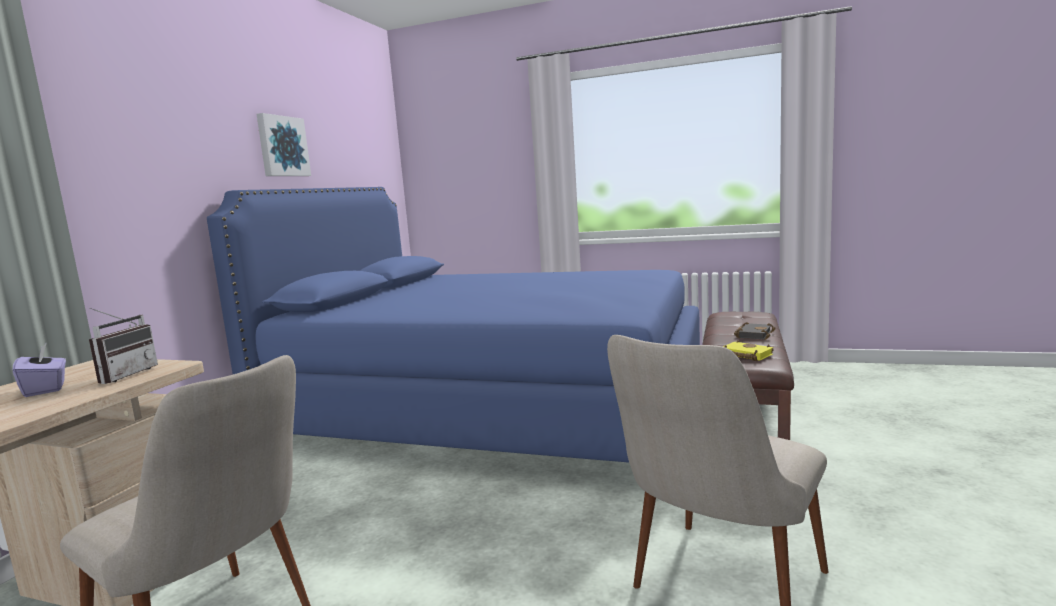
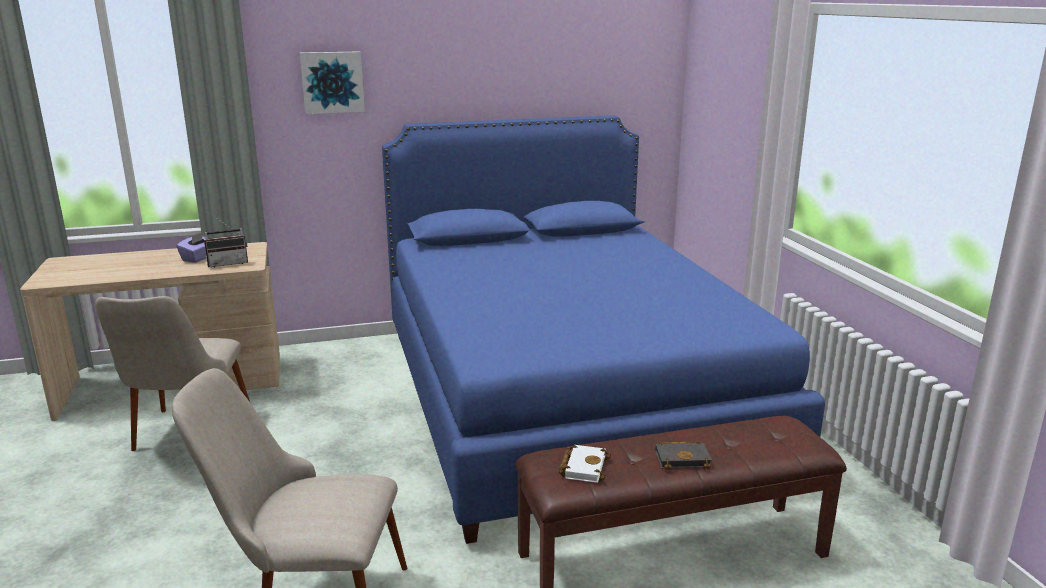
camera: 55 degrees right, 10 degrees up
picture [257,113,311,176] -> picture moved to [300,51,365,114]
yellow book [723,340,774,361] -> white book [559,445,611,483]

